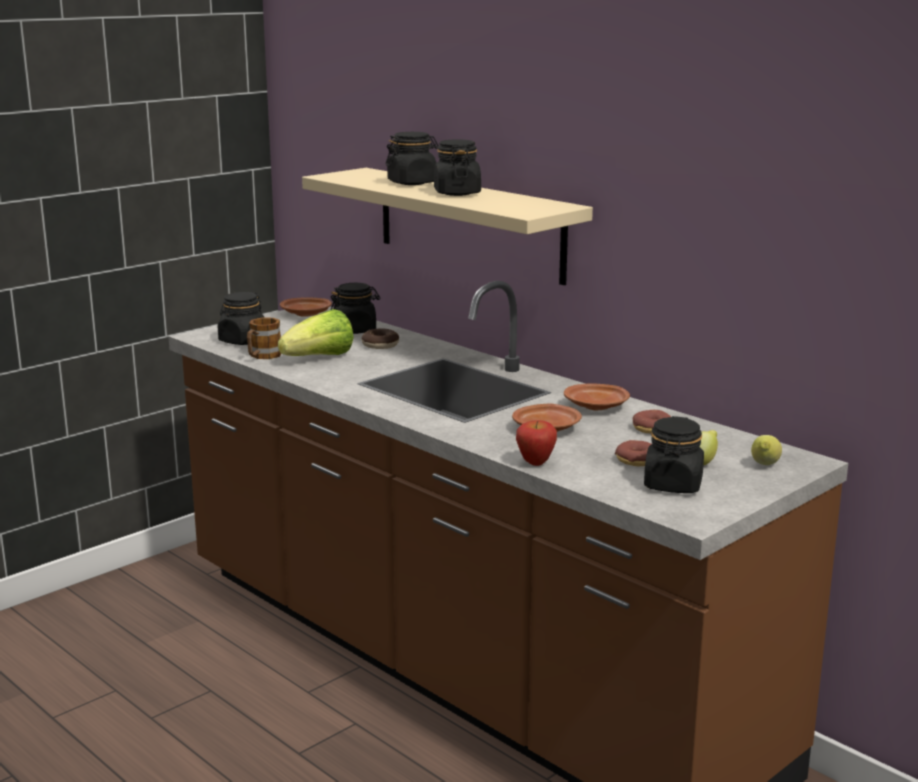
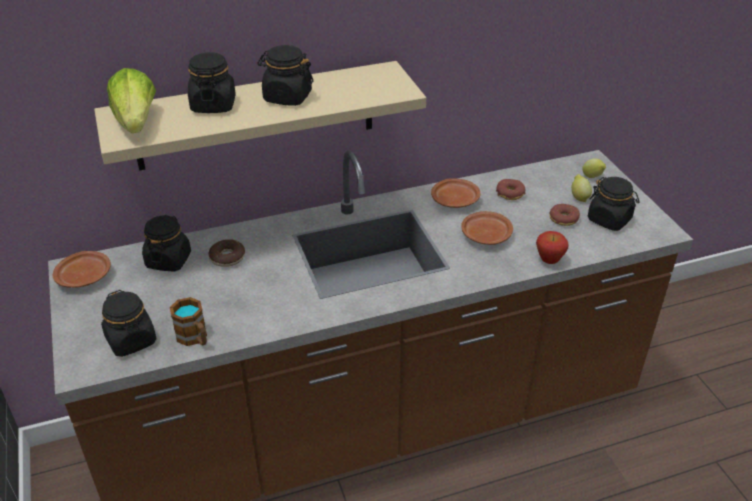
camera: 65 degrees left, 20 degrees up
lettuce [278,309,354,356] -> lettuce moved to [107,68,156,133]

